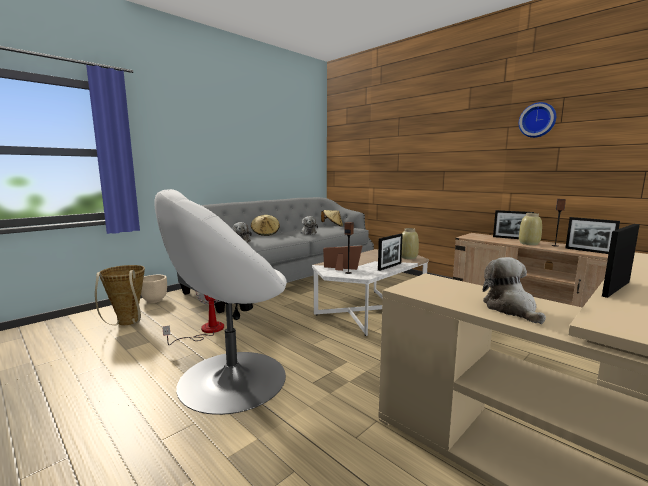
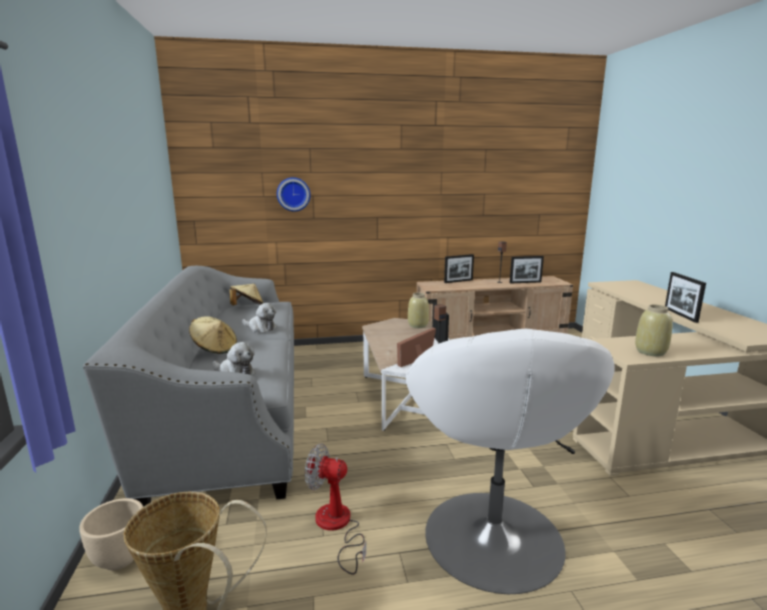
camera: 55 degrees left, 5 degrees up
plush toy [483,257,546,324] -> none
wall clock [519,102,556,138] -> wall clock moved to [277,177,310,211]
beige vase [519,213,542,245] -> beige vase moved to [635,304,672,356]

